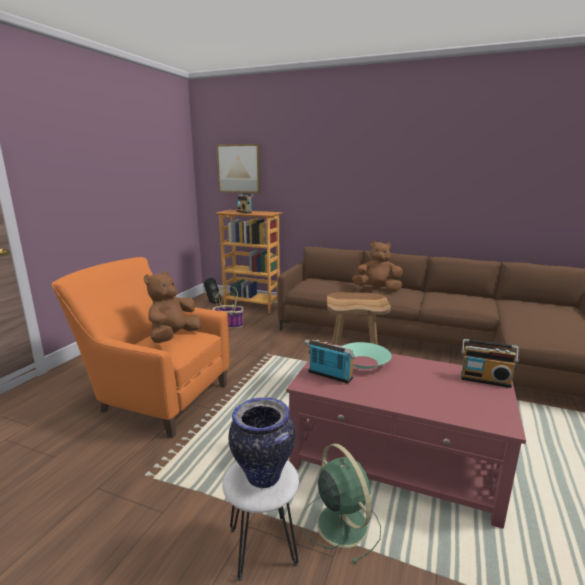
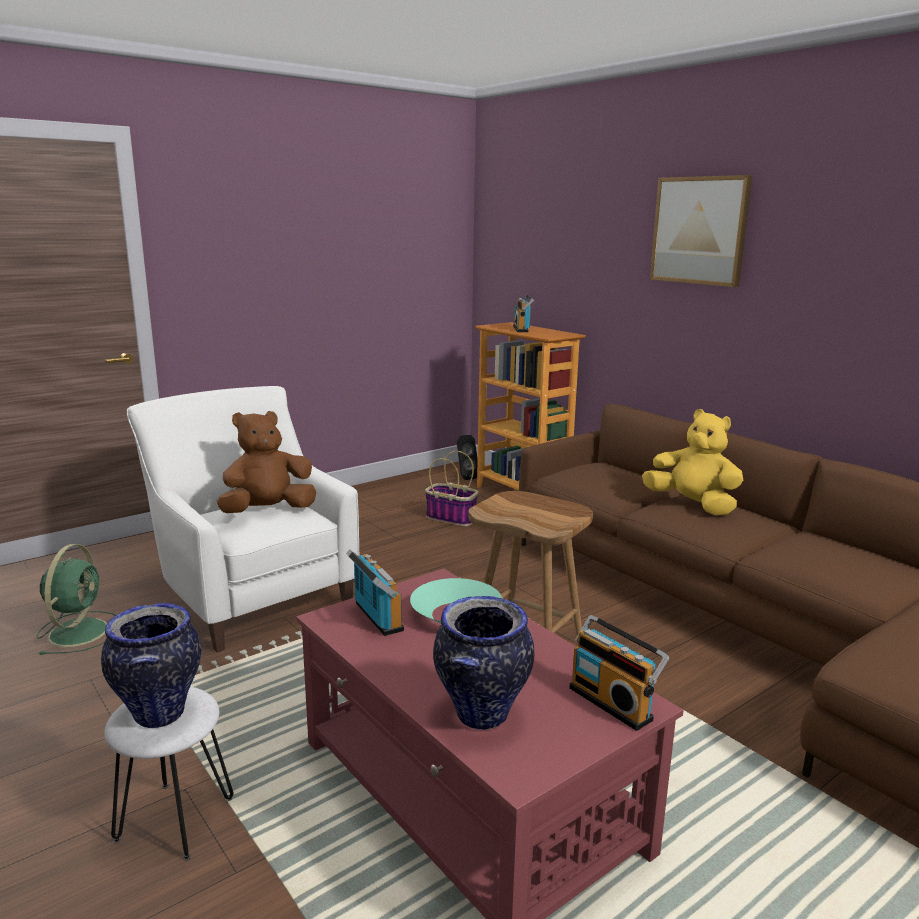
camera: 30 degrees right, 0 degrees up
orange armchair [51,257,230,438] -> white armchair [127,386,359,653]
picture [216,144,261,193] -> picture moved to [650,175,752,287]
green fan [303,444,381,564] -> green fan moved to [36,544,116,655]
brown plush toy [352,241,403,291] -> yellow plush toy [642,409,743,515]
none -> vase [433,596,534,730]

